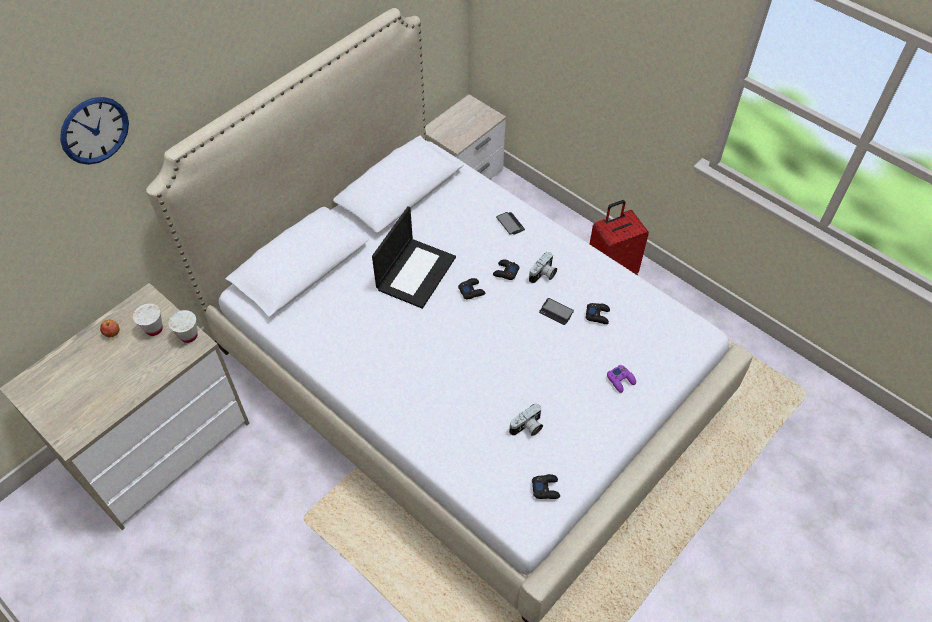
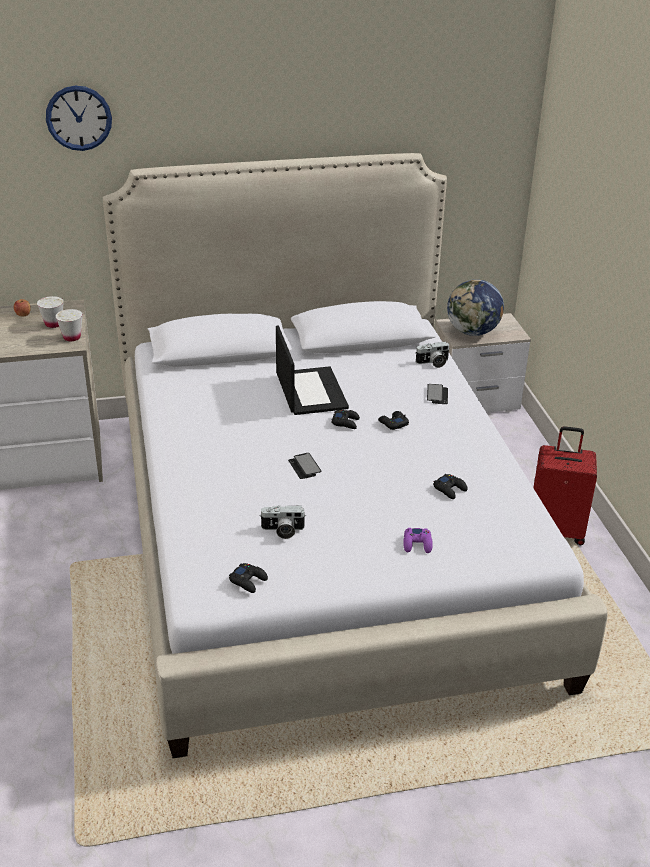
camera: 35 degrees right, 20 degrees down
laptop [372,206,456,309] -> laptop turned 75 degrees counterclockwise [276,325,349,415]
camera [529,252,557,283] -> camera moved to [415,342,450,368]
phone [539,298,574,325] -> phone moved to [288,453,321,479]
none -> globe [447,279,504,336]

